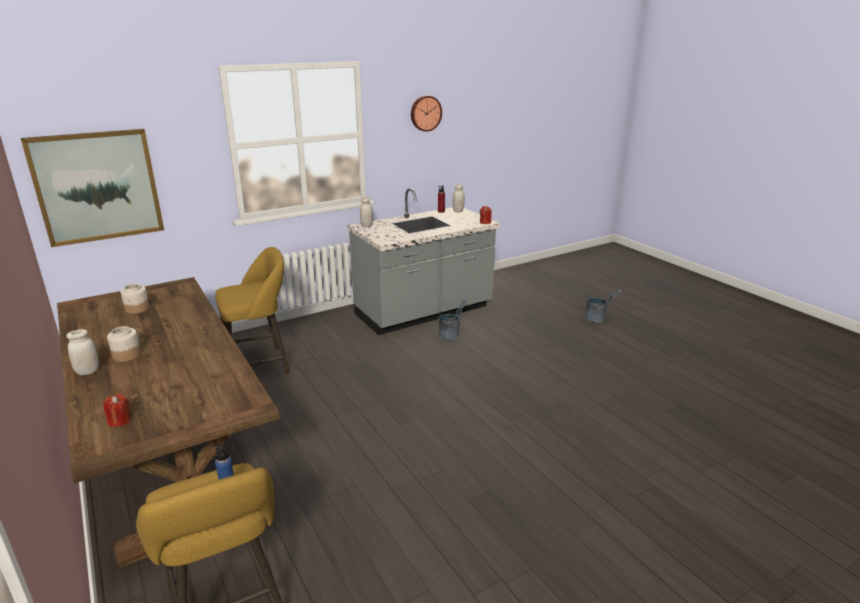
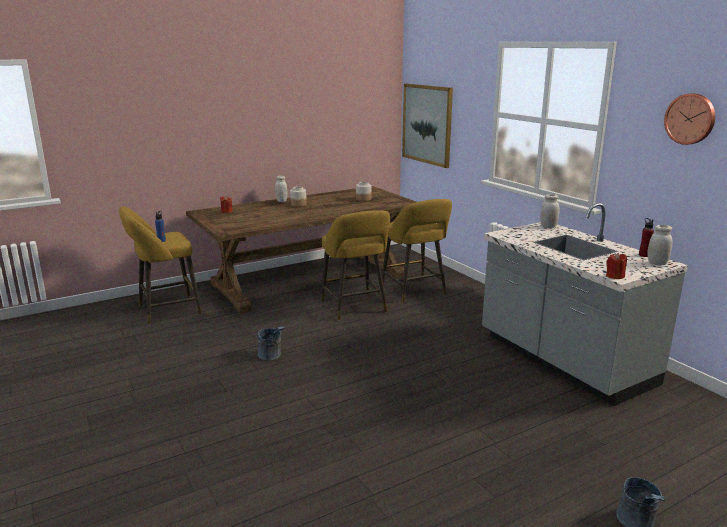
camera: 90 degrees right, 5 degrees down
grey bucket [439,299,468,340] -> grey bucket moved to [258,326,285,360]
none -> yellow stool [321,210,390,321]

